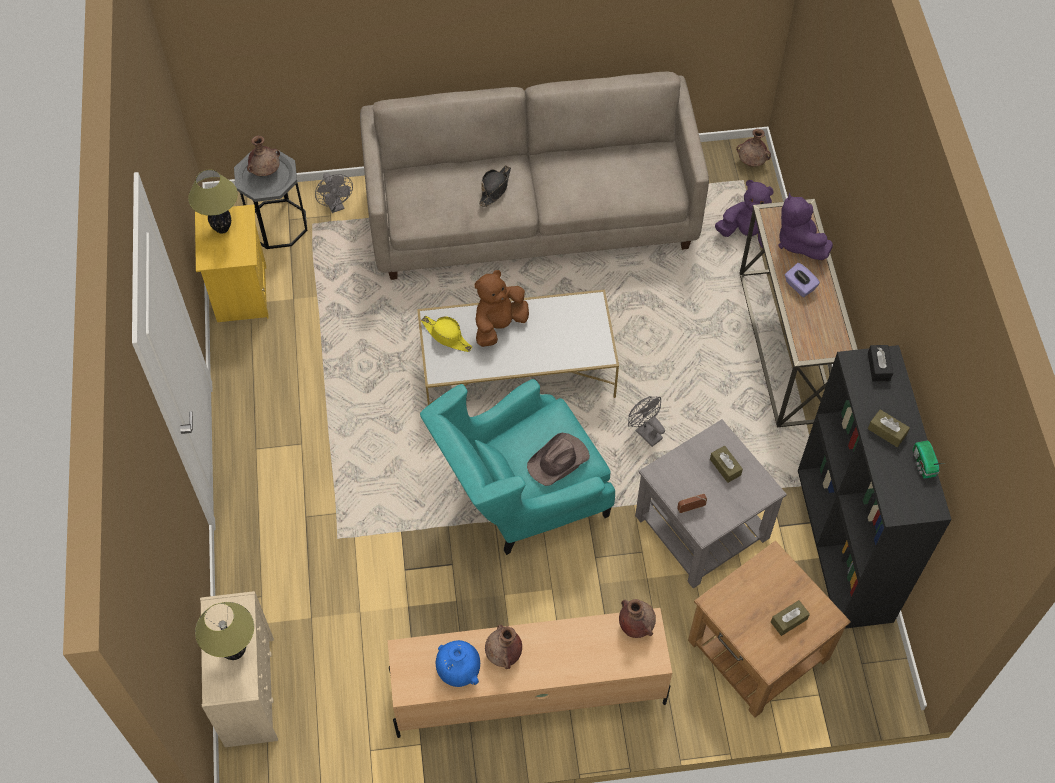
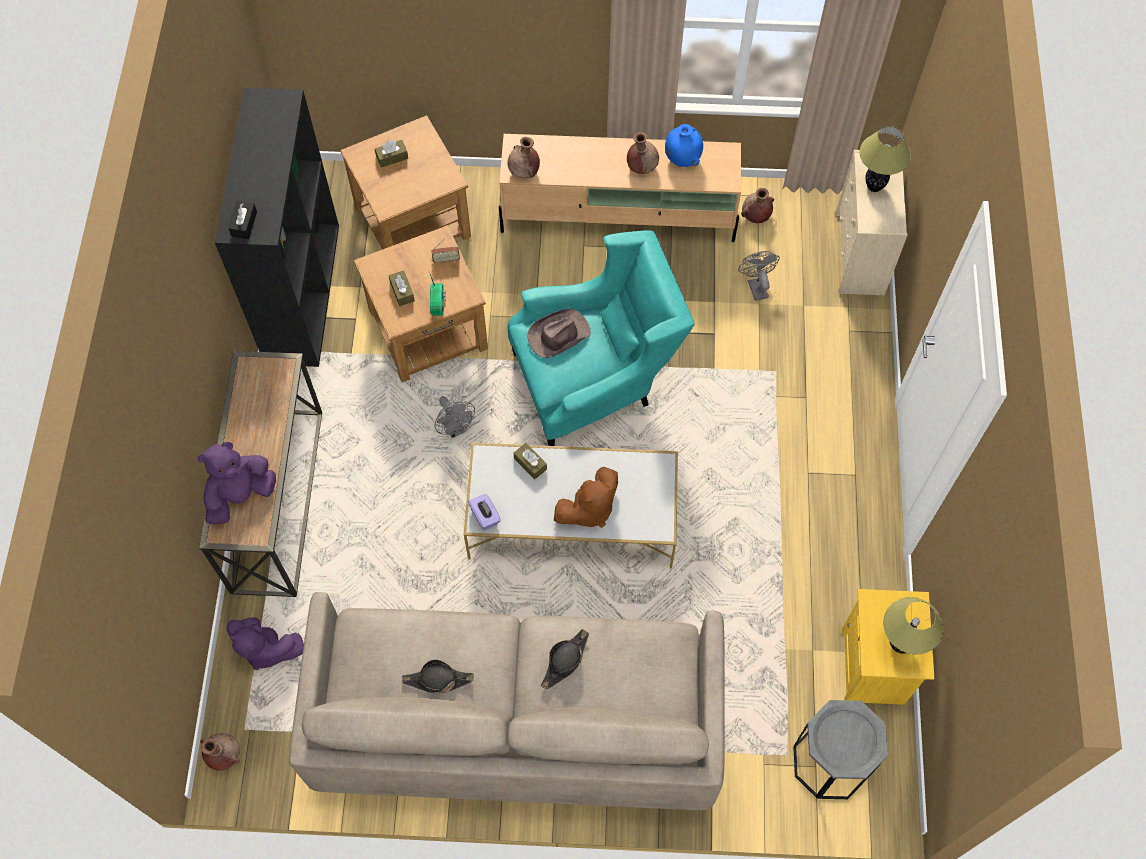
camera: 170 degrees left, 5 degrees up
brown vase [247,135,280,176] -> brown vase moved to [741,188,774,223]
grey fan [315,173,353,213] -> grey fan moved to [738,251,780,301]
yellow hat [421,315,472,352] -> none
grey side table [635,419,787,588] -> brown side table [354,225,488,382]
purple plush toy [778,192,833,260] -> purple plush toy turned 120 degrees counterclockwise [197,442,276,524]
purple tissue box [785,263,820,297] -> purple tissue box moved to [468,494,501,531]
brown tissue box [868,409,910,447] -> brown tissue box moved to [514,443,547,479]
radio [913,441,944,479] -> radio moved to [429,272,446,316]
none -> black hat [402,659,474,694]

